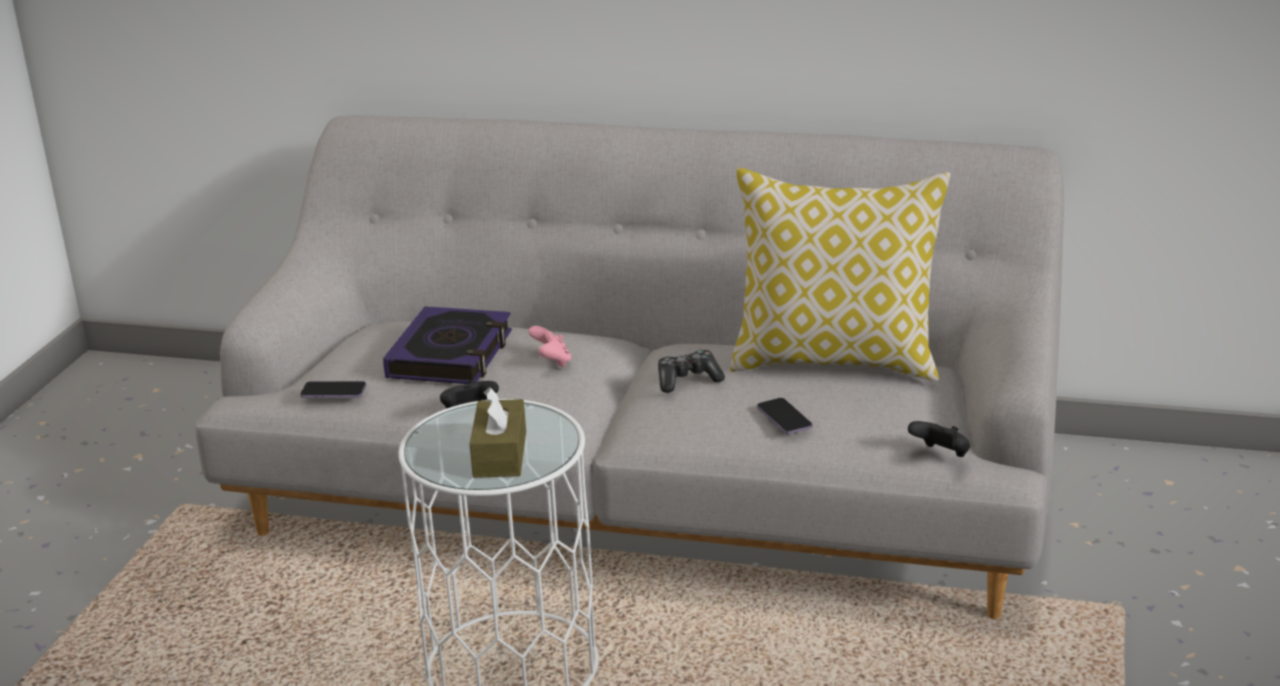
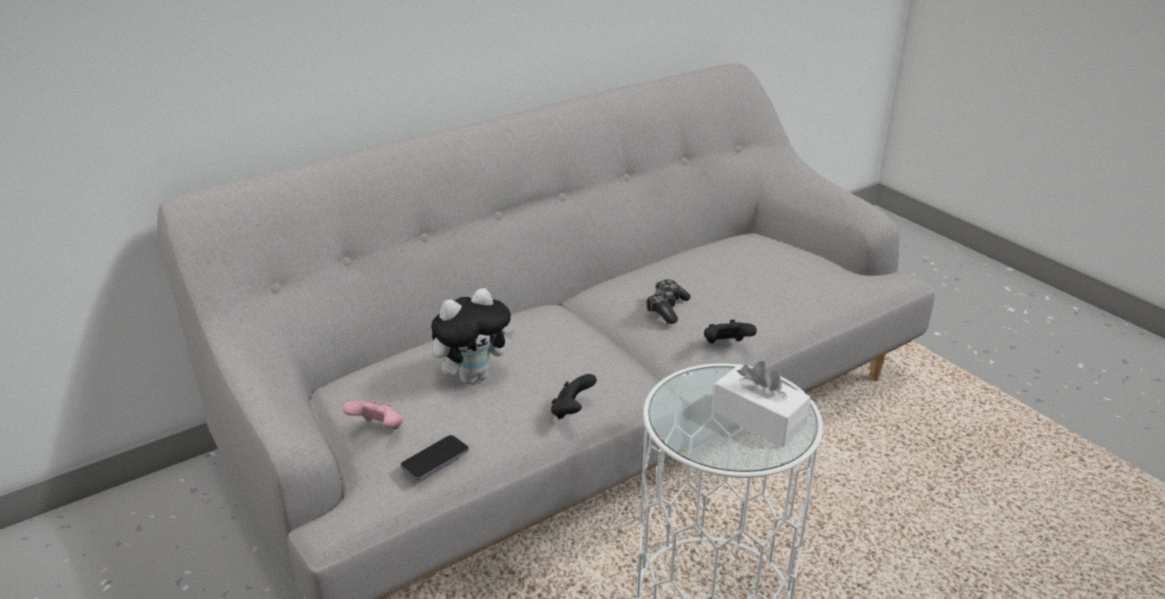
camera: 50 degrees left, 5 degrees up
book [383,306,512,384] -> plush toy [431,288,514,384]
brown tissue box [470,387,526,478] -> white tissue box [712,361,811,447]
pink game controller [528,326,571,367] -> pink game controller moved to [343,400,403,430]
pillow [730,168,950,381] -> none
phone [757,398,812,434] -> none
black game controller [908,421,970,457] -> black game controller moved to [704,320,757,344]

